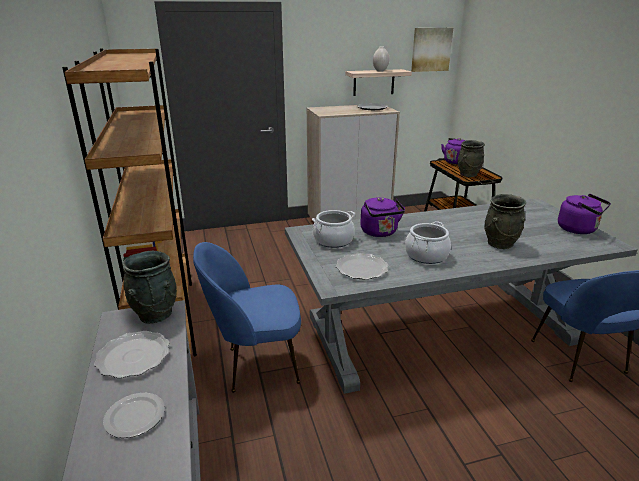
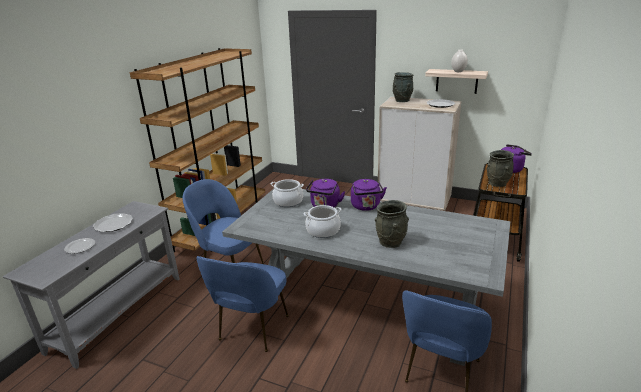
camera: 40 degrees right, 0 degrees up
grey vase [122,251,177,324] -> grey vase moved to [393,72,413,102]
plate [336,253,388,279] -> none
picture [411,28,453,72] -> none
purple kettle [558,194,611,234] -> purple kettle moved to [351,179,387,211]
none -> blue chair [196,256,289,352]

